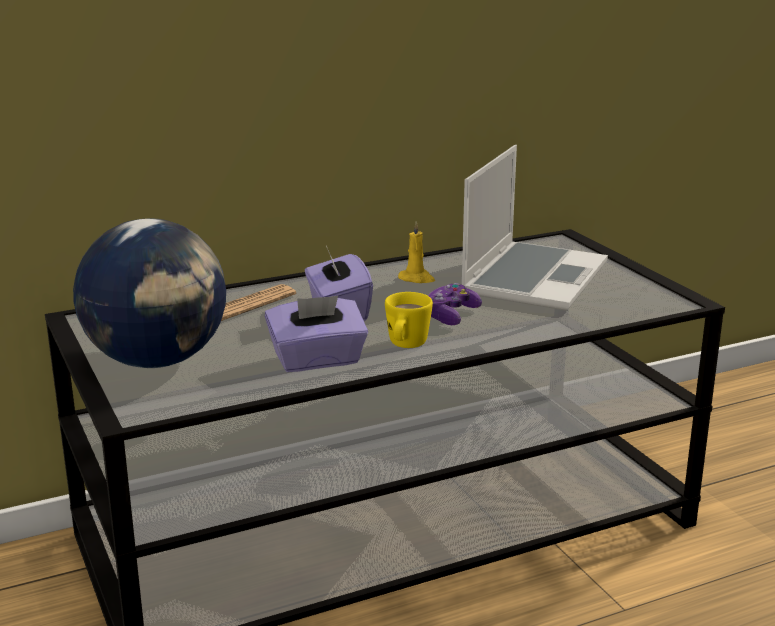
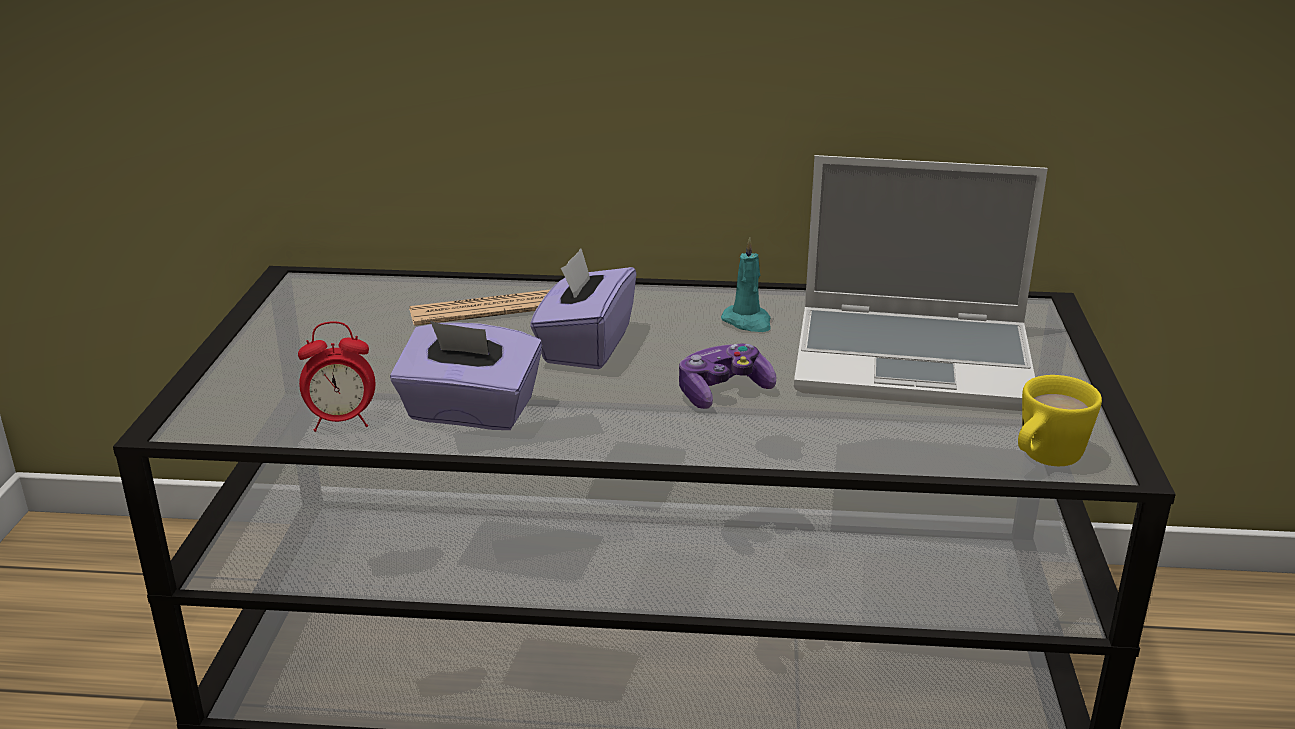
camera: 30 degrees right, 5 degrees up
globe [73,219,226,368] -> none
yellow mug [385,292,433,348] -> yellow mug moved to [1018,375,1102,466]
yellow candle [398,221,435,283] -> turquoise candle [721,237,771,332]
laptop [462,145,608,311] -> laptop turned 45 degrees clockwise [794,155,1048,411]
none -> alarm clock [298,322,375,432]

